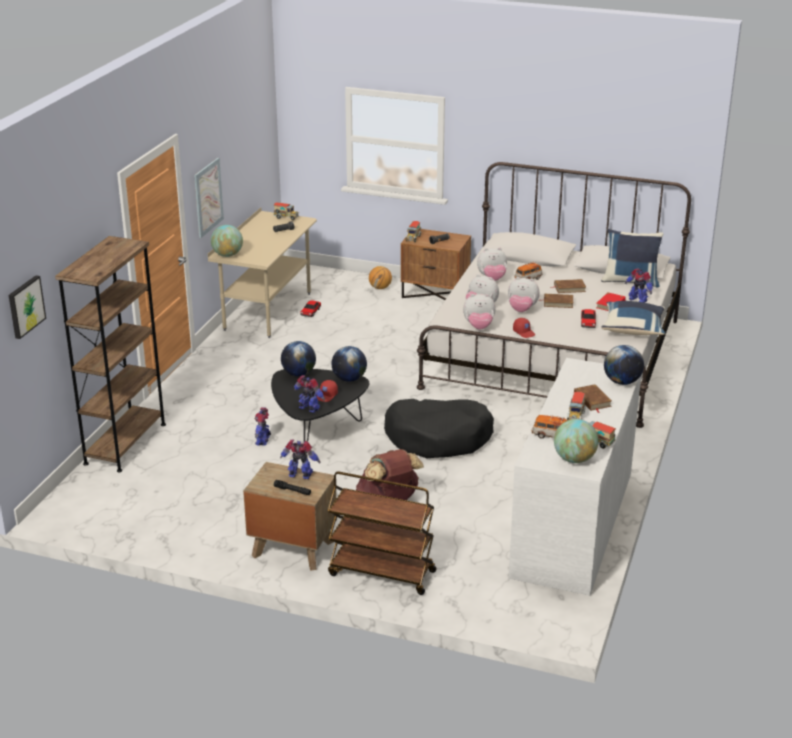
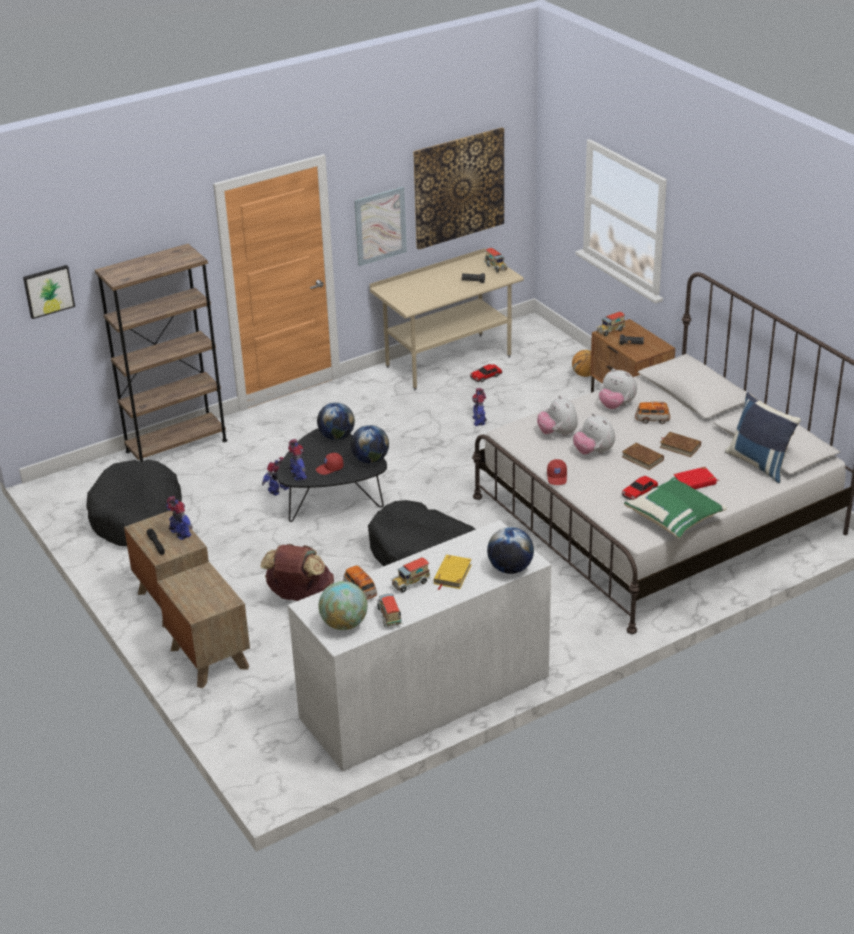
camera: 40 degrees right, 5 degrees up
globe [211,225,243,257] -> none
brown cart [328,471,436,595] -> brown nightstand [157,562,250,688]
plush toy [463,294,496,330] -> none
brown book [574,384,612,413] -> yellow book [434,555,472,590]
blue pillow [601,301,665,335] -> green pillow [624,477,727,538]
toy robot [625,268,653,303] -> toy robot moved to [472,388,487,426]
none -> black dog bed [86,460,182,546]
none -> picture [413,127,504,249]

